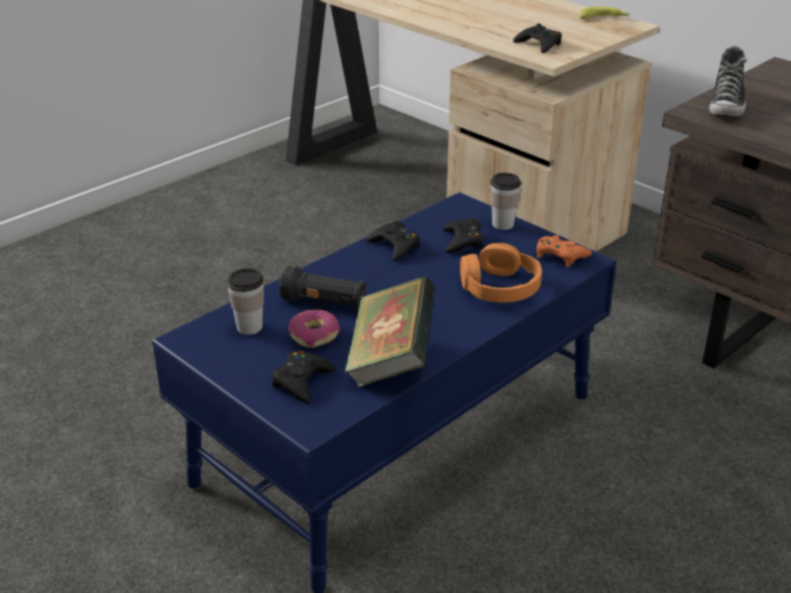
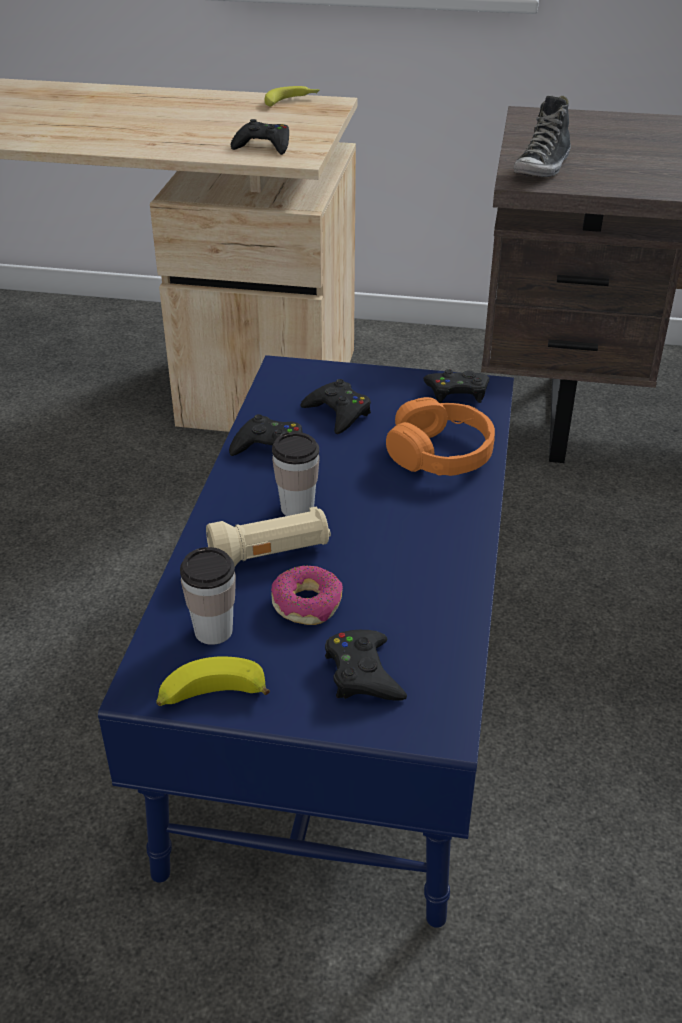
camera: 35 degrees left, 5 degrees up
black flashlight [279,265,366,308] -> beige flashlight [206,506,331,566]
book [345,276,435,387] -> none
cup [490,173,521,230] -> cup moved to [272,432,320,516]
orange game controller [537,235,592,267] -> black game controller [423,369,489,403]
shoe [709,46,746,117] -> shoe turned 45 degrees clockwise [514,96,571,177]
none -> banana [156,656,270,706]

